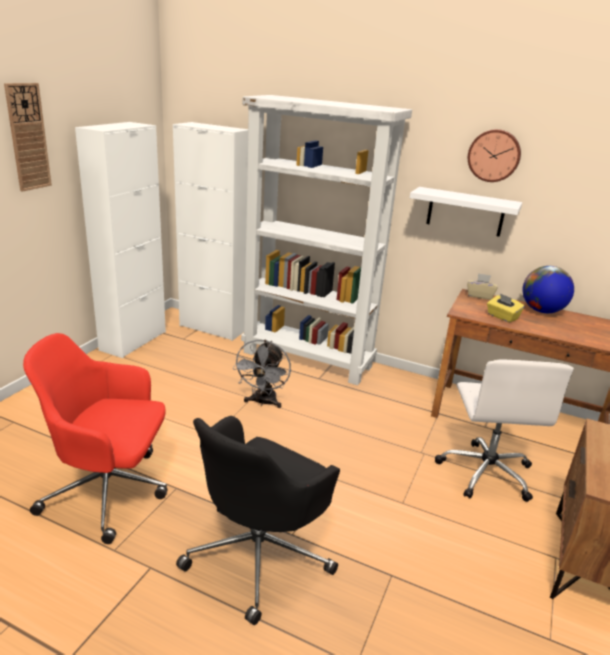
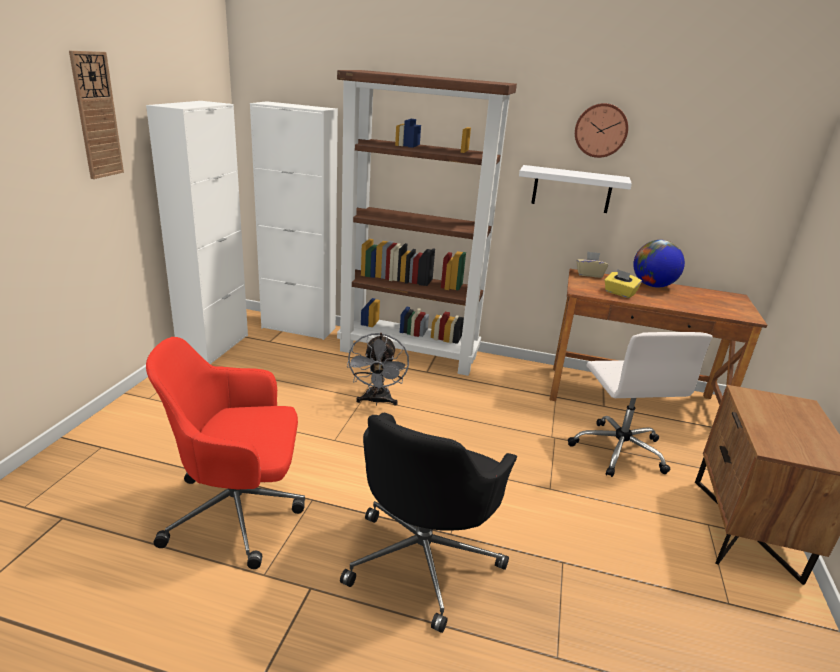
camera: 10 degrees left, 0 degrees up
white bookcase [241,95,412,385] -> brown bookcase [337,70,517,376]

